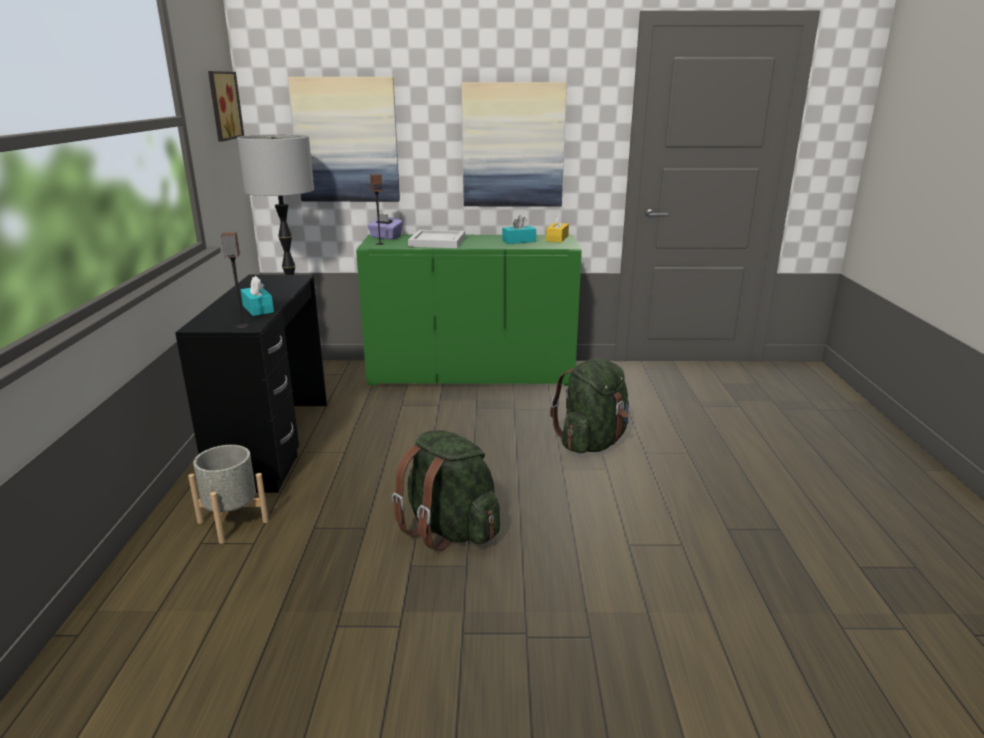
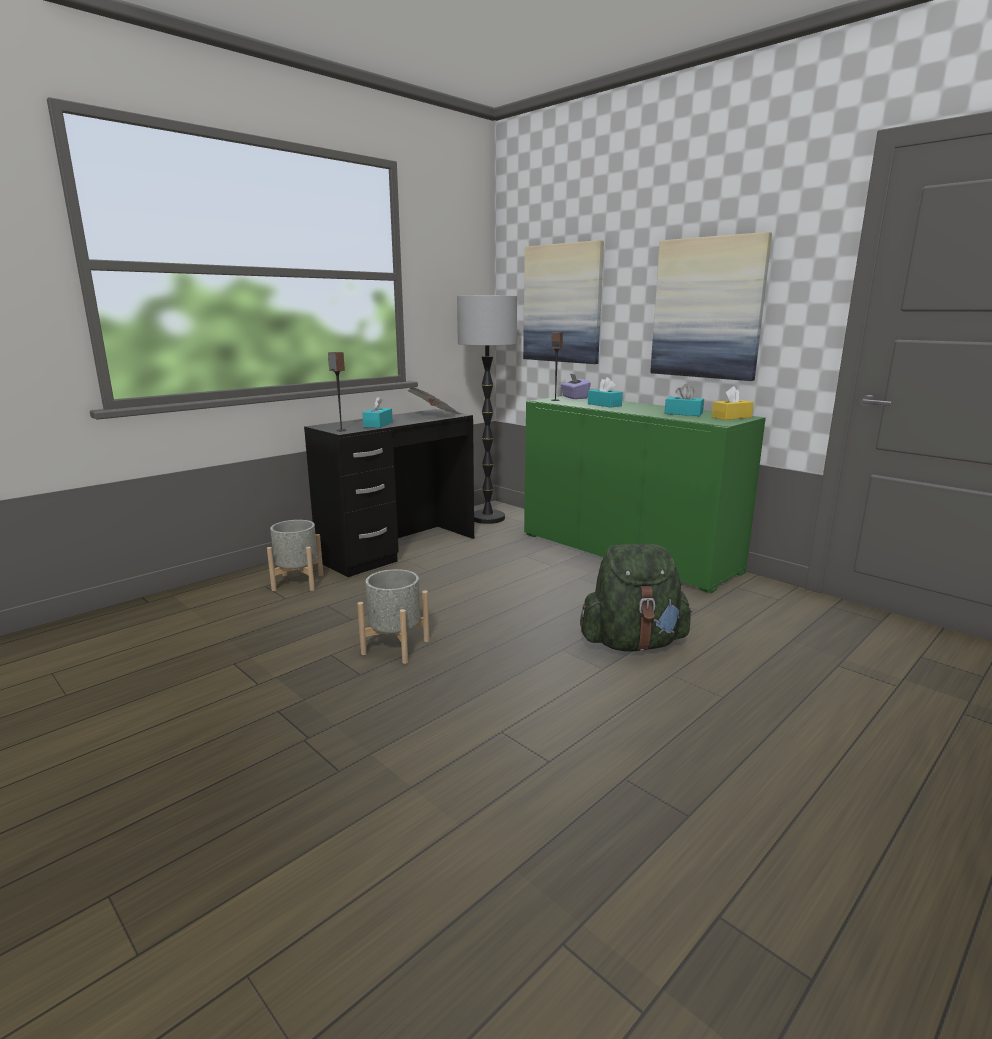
camera: 45 degrees right, 5 degrees down
picture [208,71,244,141] -> none
green backpack [392,430,500,551] -> grey planter [357,569,429,664]
white tray [408,230,465,248] -> turquoise tissue box [588,377,623,408]
none -> newspaper [407,387,462,414]

